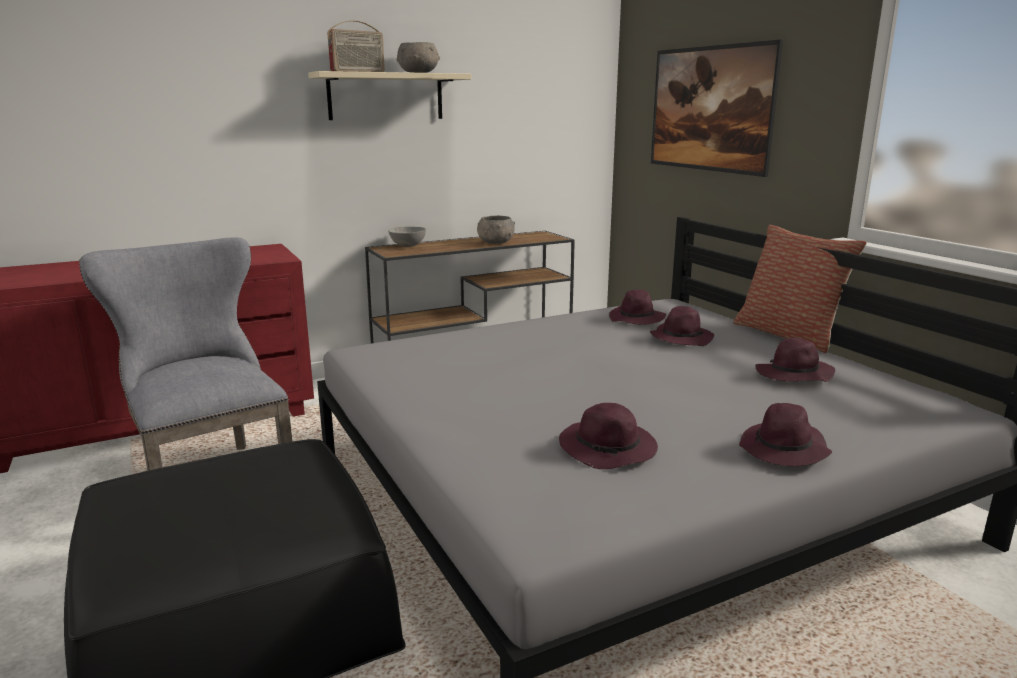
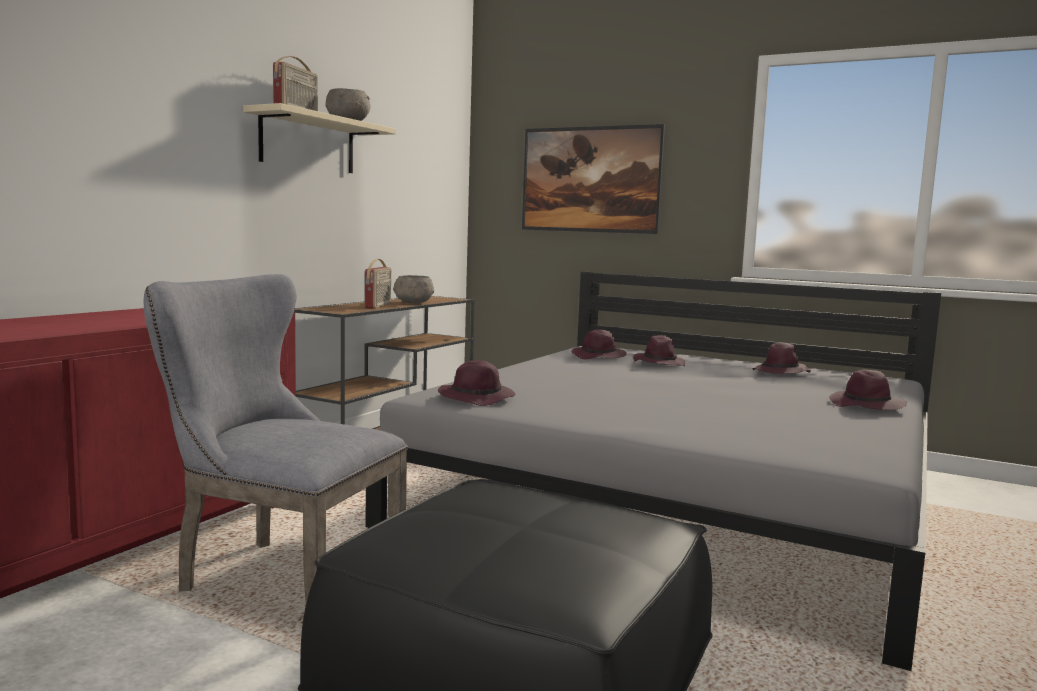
camera: 35 degrees left, 10 degrees down
grey bowl [388,226,426,247] -> none
purple hat [559,403,658,469] -> purple hat moved to [438,360,516,406]
pillow [734,225,867,353] -> none
none -> radio [365,259,391,309]

